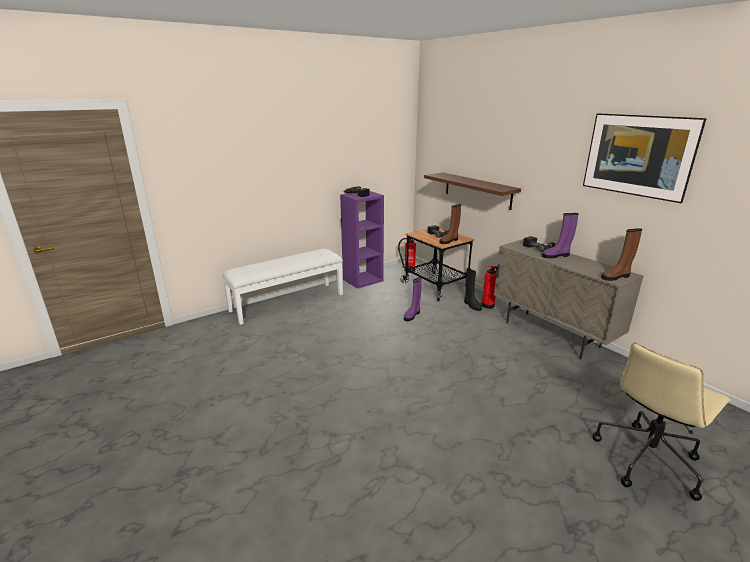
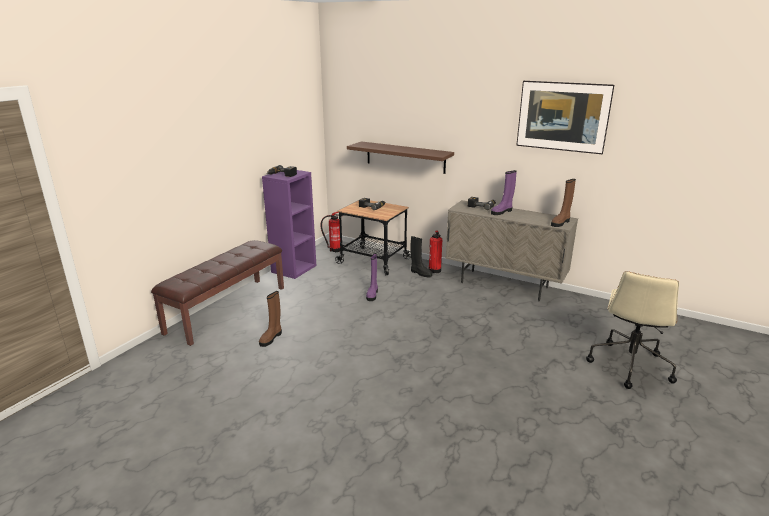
camera: 25 degrees left, 0 degrees up
white bench [222,249,343,325] -> brown bench [151,240,284,346]
brown boot [440,204,461,244] -> brown boot moved to [259,291,282,347]

